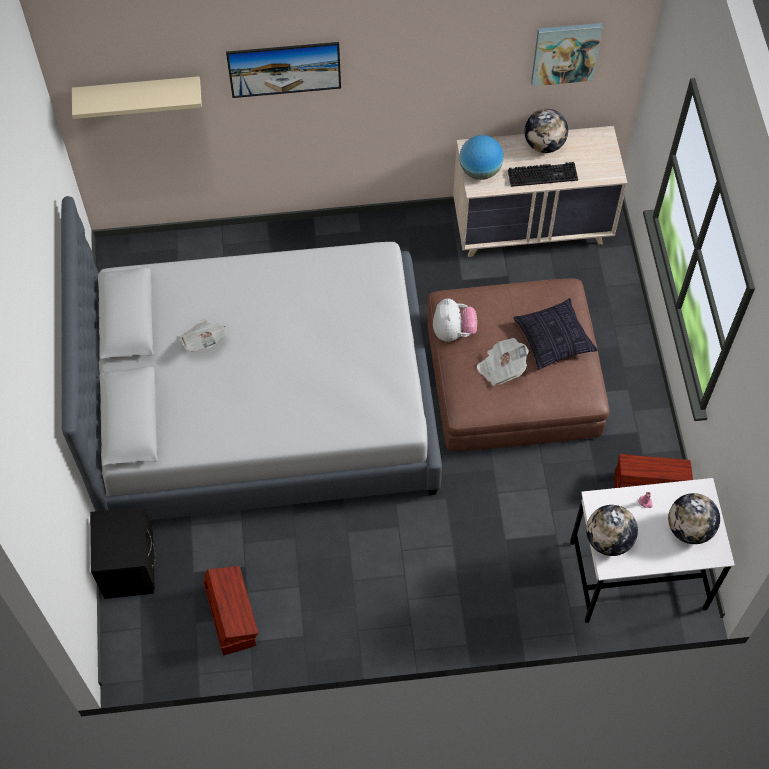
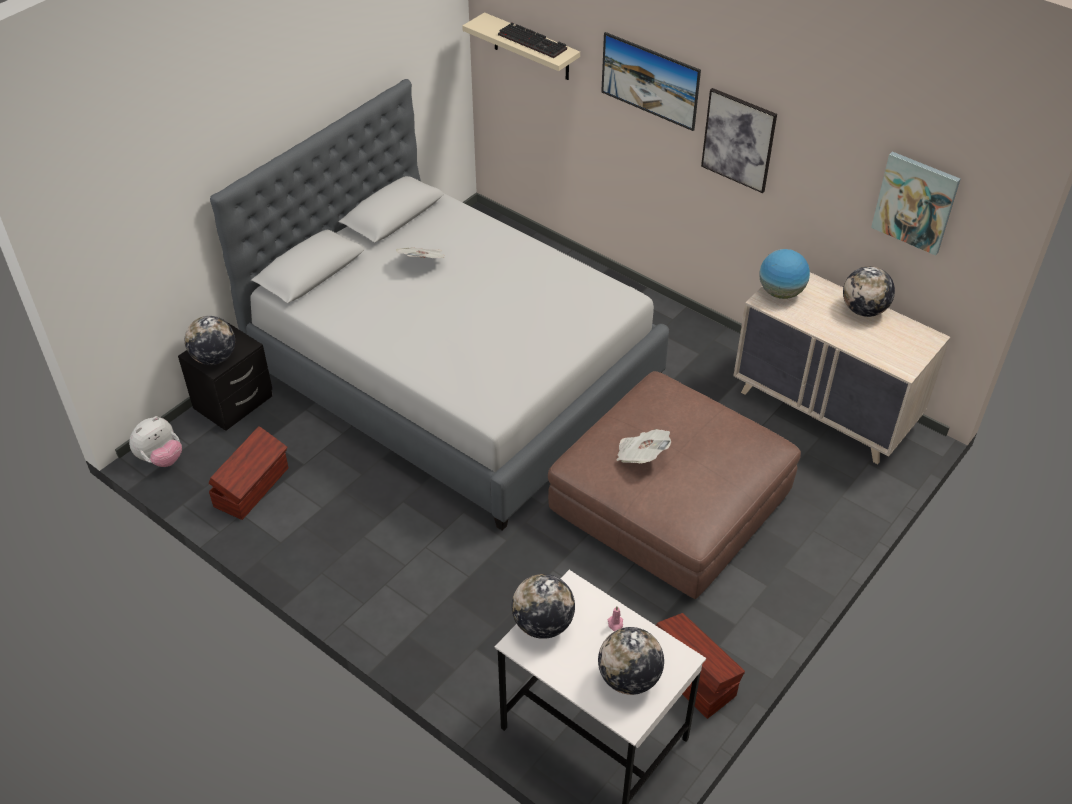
camera: 45 degrees right, 15 degrees down
plush toy [433,298,477,342] -> plush toy moved to [129,416,182,467]
keyboard [508,162,578,187] -> keyboard moved to [498,22,567,58]
pillow [513,298,598,370] -> none
none -> globe [185,316,235,365]
none -> picture [701,88,777,193]

